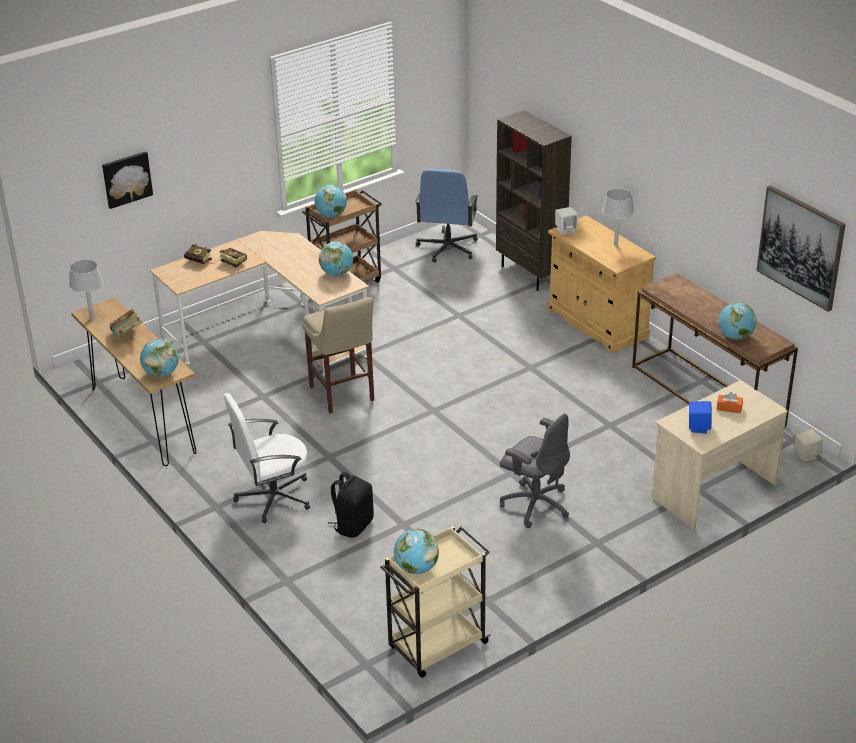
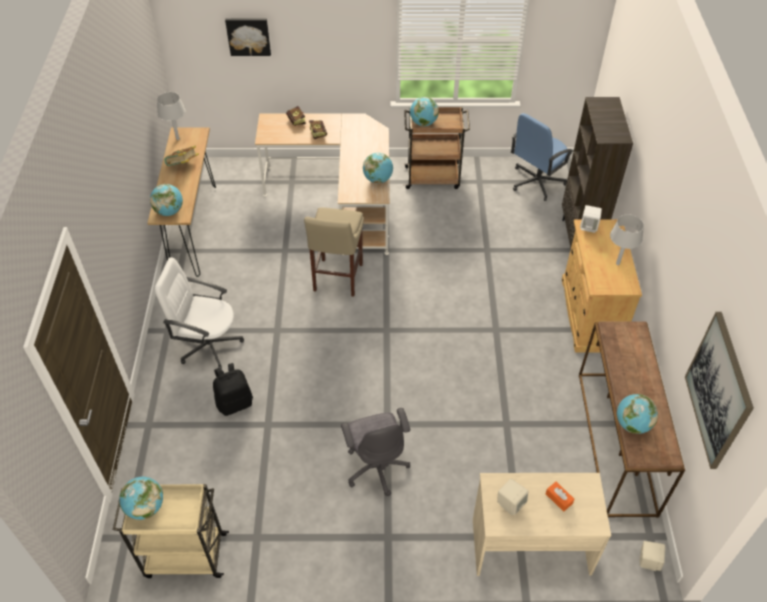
camera: 35 degrees right, 15 degrees up
blue speaker [689,401,712,434] -> beige speaker [497,479,528,515]

